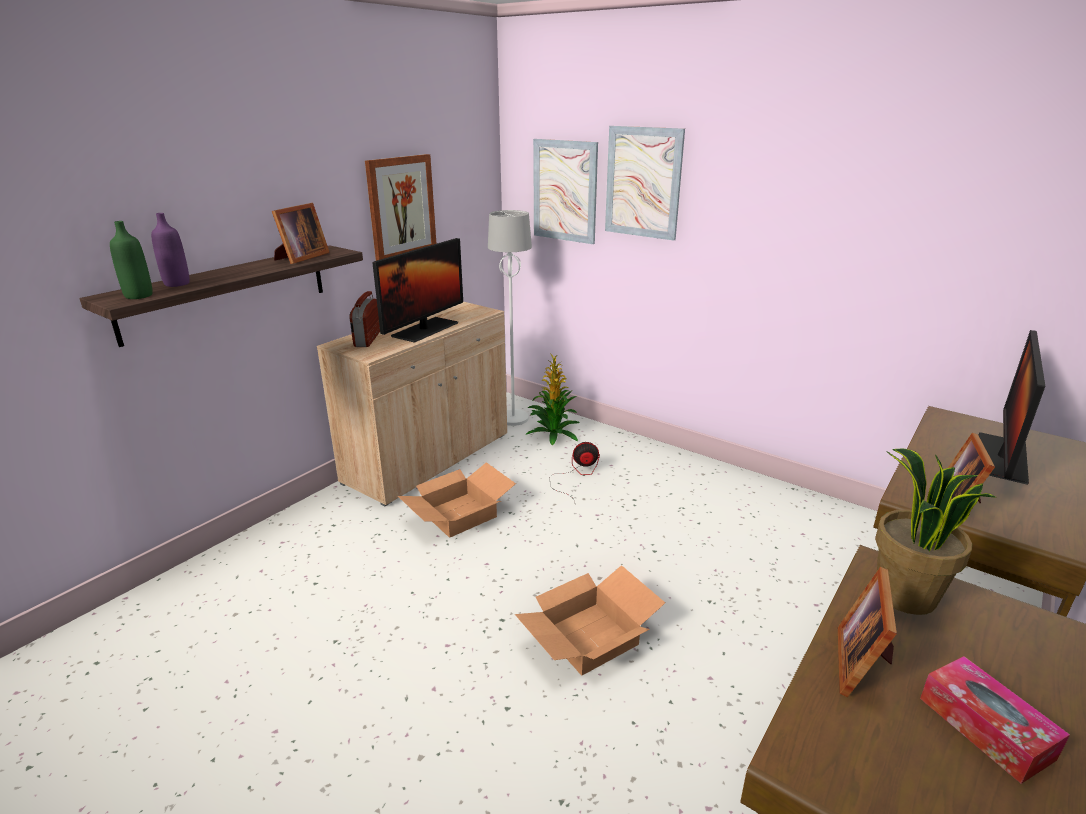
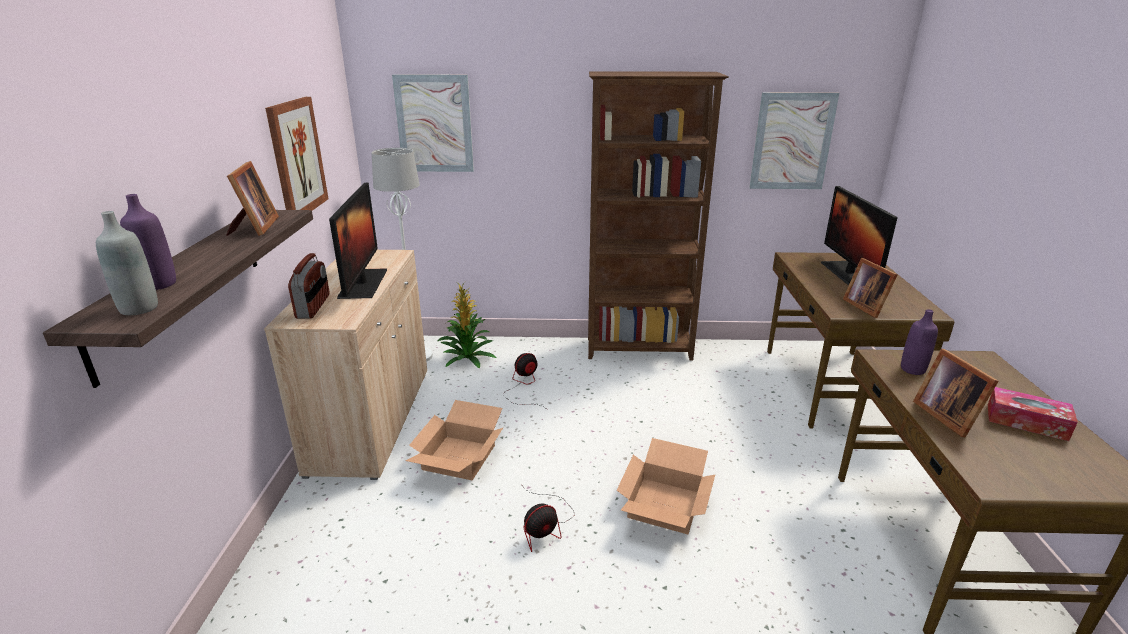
camera: 35 degrees left, 0 degrees up
green bottle [110,221,153,299] -> grey bottle [96,211,158,315]
radio [349,291,380,347] -> radio turned 150 degrees counterclockwise [288,253,330,319]
picture [605,126,685,241] -> picture moved to [749,93,839,189]
potted plant [875,448,997,615] -> purple bottle [901,309,938,375]
none -> fan [524,488,575,552]
none -> brown bookcase [588,71,729,361]

